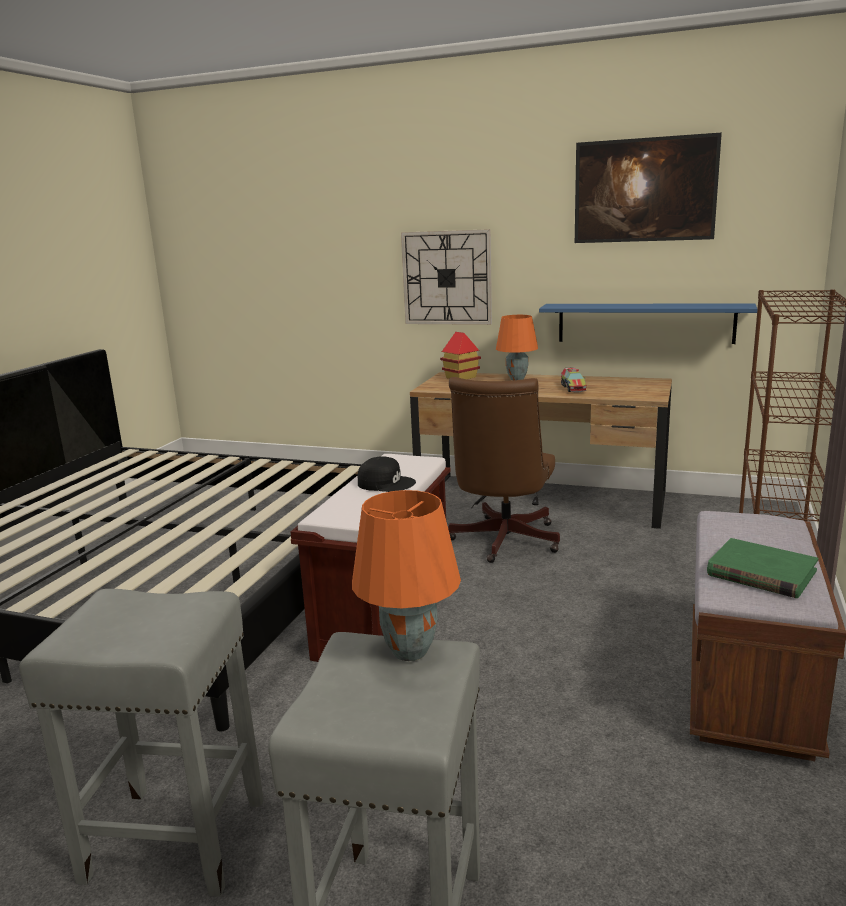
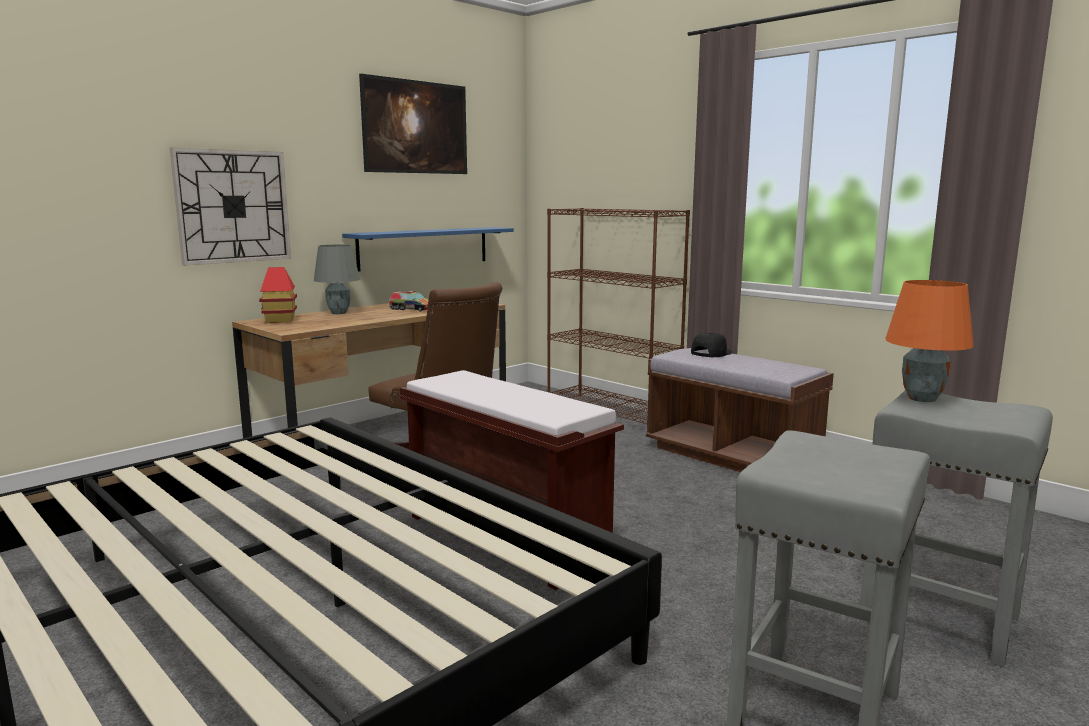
camera: 65 degrees left, 5 degrees down
black cap [358,456,416,492] -> black cap moved to [691,333,733,357]
orange table lamp [496,315,538,380] -> grey table lamp [314,245,360,314]
green book [707,538,818,598] -> none

